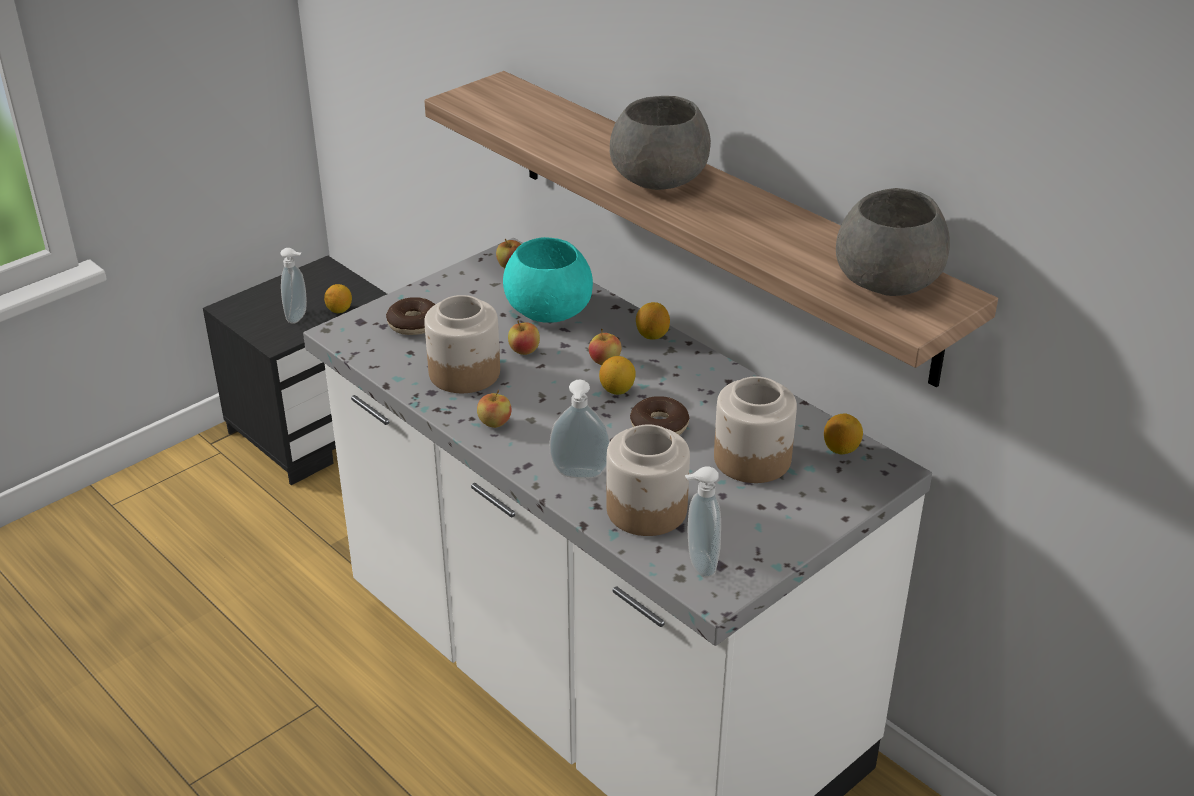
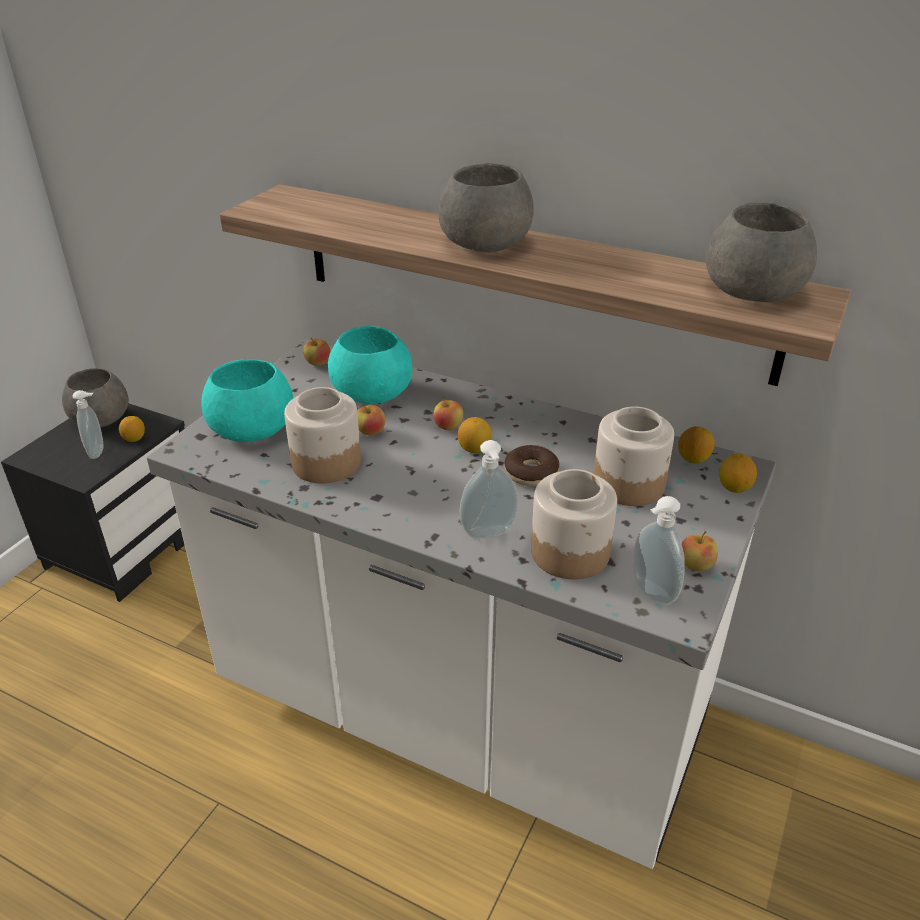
camera: 20 degrees left, 0 degrees up
donut [386,297,435,335] -> turquoise bowl [201,359,293,442]
apple [477,390,511,428] -> apple moved to [682,531,718,571]
lemon [636,302,670,340] -> lemon moved to [719,454,757,493]
none -> grey bowl [62,368,129,427]

